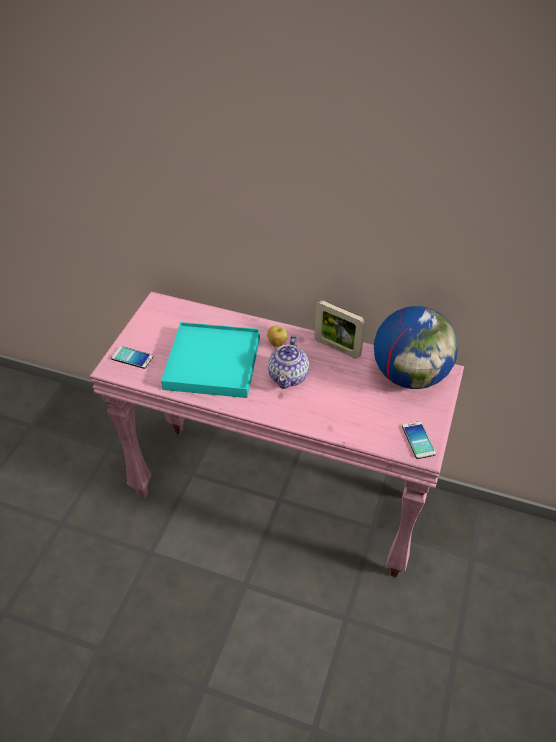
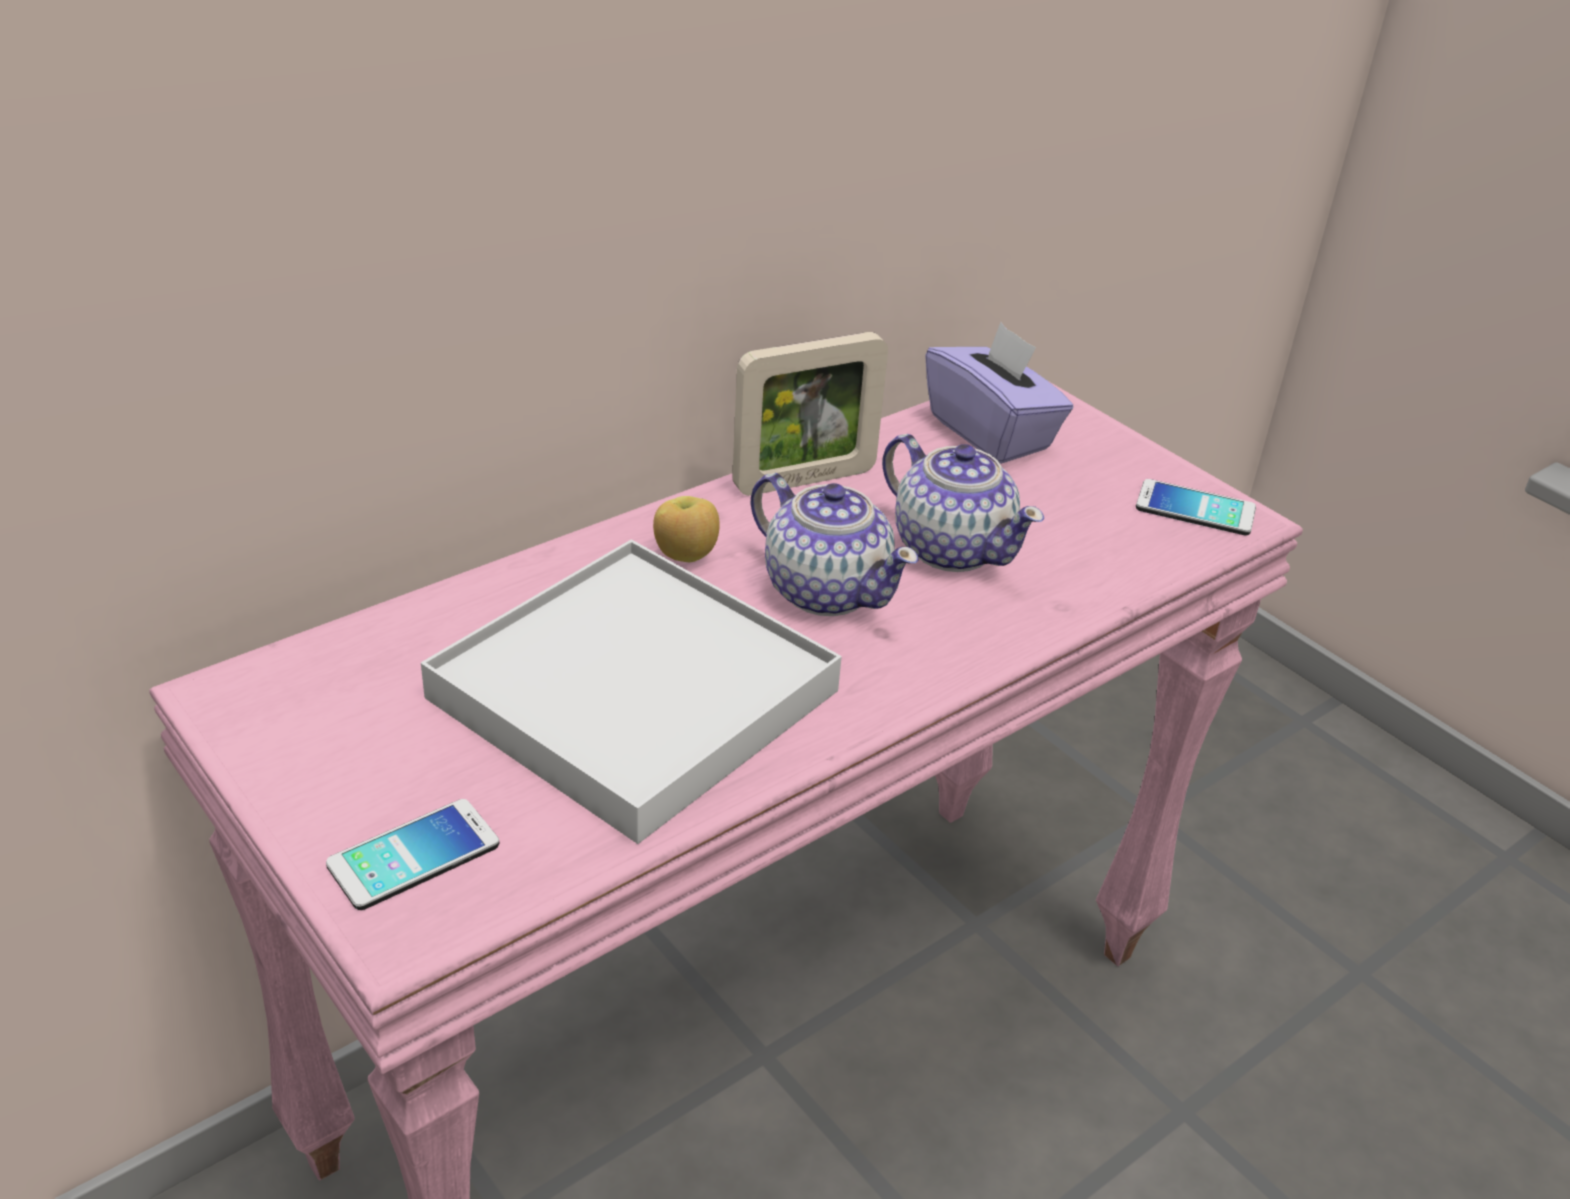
camera: 60 degrees left, 10 degrees down
turquoise tray [161,322,260,398] -> white tray [421,540,842,844]
globe [374,306,458,389] -> purple tissue box [925,322,1073,464]
none -> teapot [882,434,1044,572]

